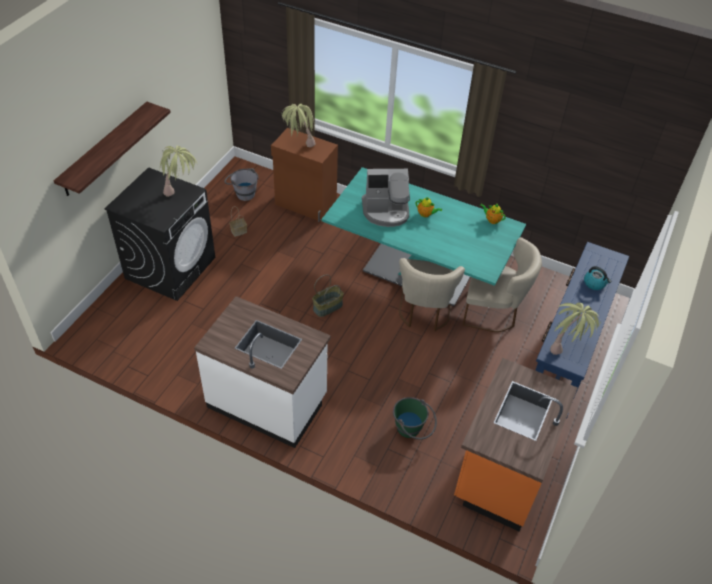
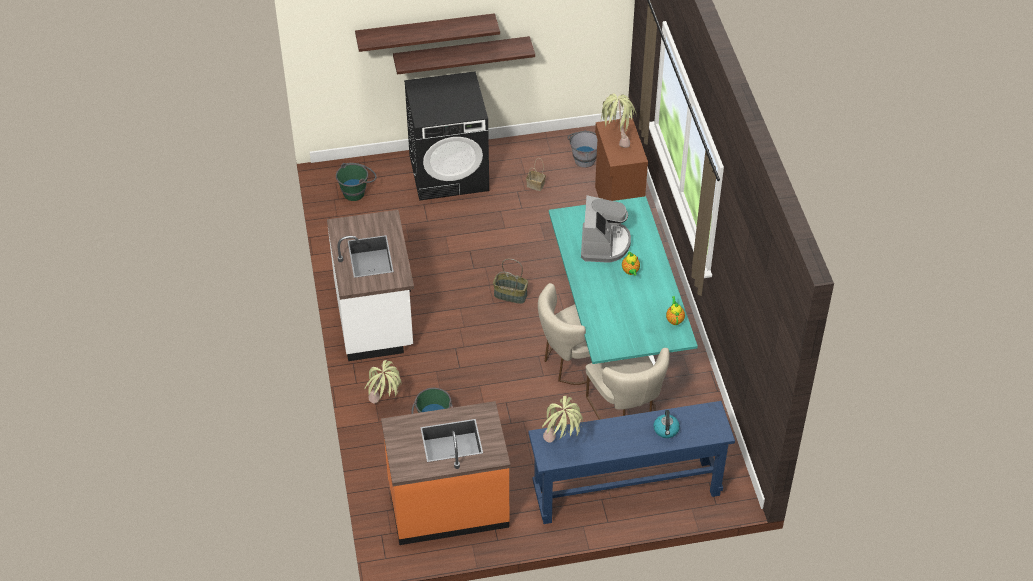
camera: 55 degrees right, 0 degrees up
potted plant [160,146,197,197] -> potted plant moved to [364,360,401,403]
coffee machine [362,169,410,227] -> coffee machine turned 135 degrees counterclockwise [581,195,631,263]
none -> green bucket [336,163,377,201]
none -> shelf [393,36,535,75]

